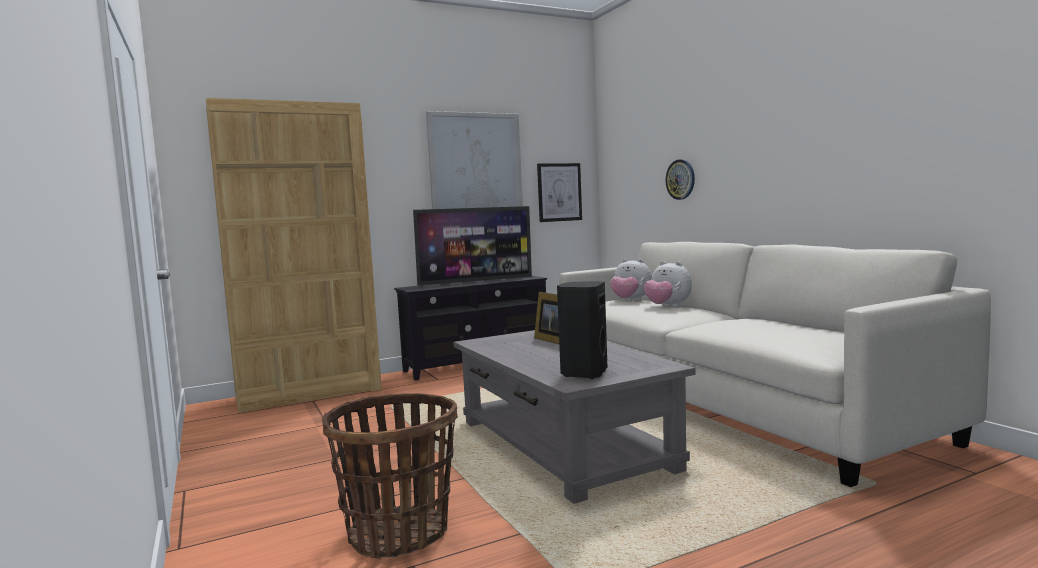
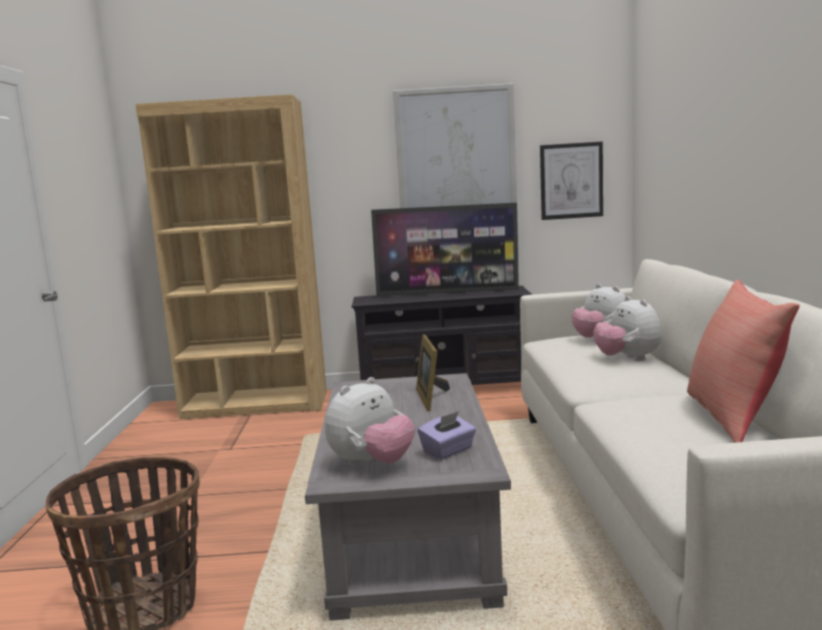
camera: 25 degrees right, 5 degrees up
black speaker [557,281,608,379] -> plush toy [325,377,415,467]
wall clock [666,159,695,200] -> none
none -> purple tissue box [418,411,476,460]
none -> red pillow [687,280,800,443]

